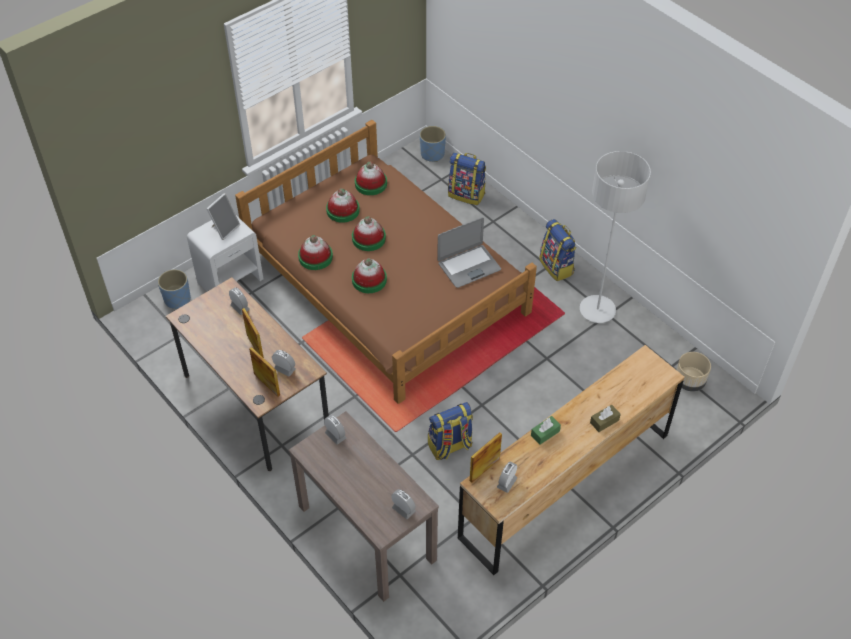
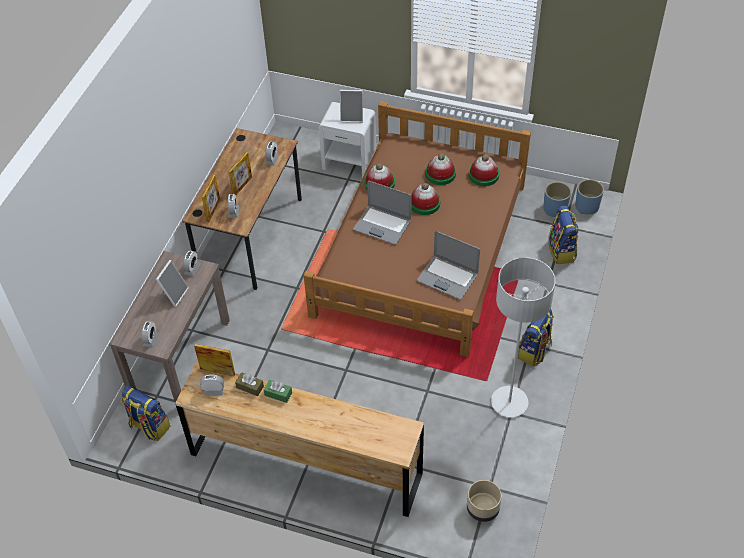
camera: 60 degrees right, 0 degrees up
blue planter [158,269,191,309] -> blue planter moved to [543,182,571,217]
hat [352,258,387,293] -> laptop [353,181,411,244]
backpack [428,402,473,460] -> backpack moved to [122,385,170,441]
brown tissue box [590,405,621,432] -> brown tissue box moved to [235,372,264,396]
none -> picture frame [156,260,189,307]

